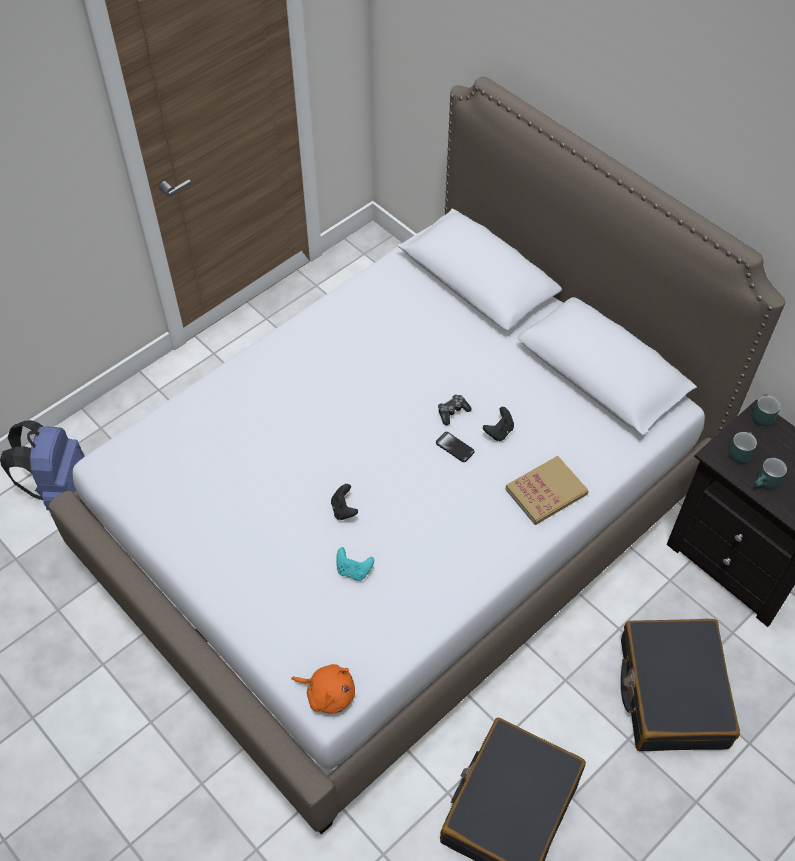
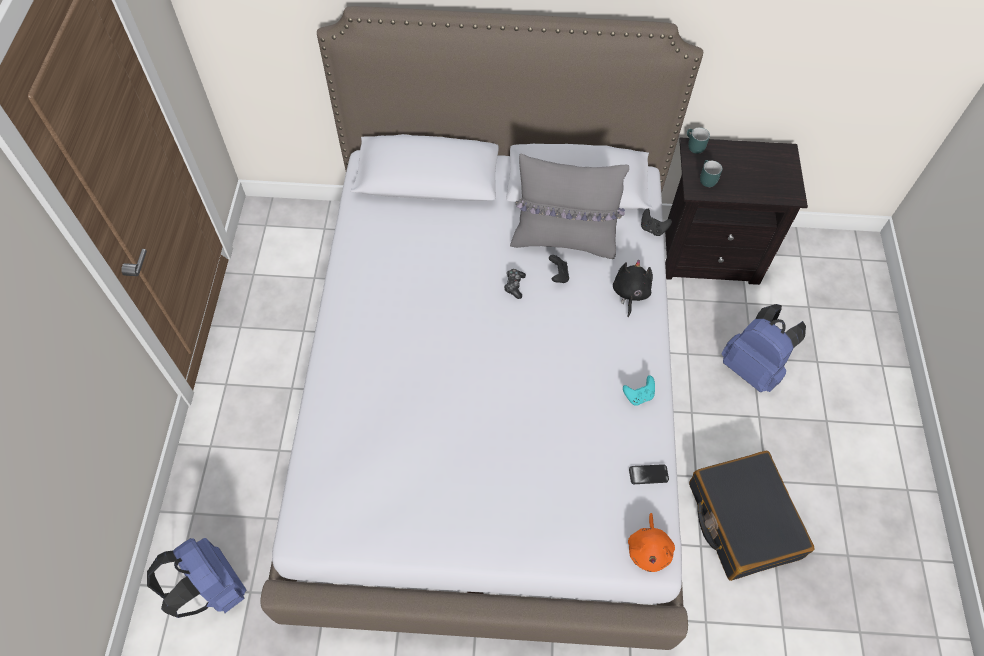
camera: 45 degrees left, 5 degrees up
orange plush toy [291,664,355,714] -> orange plush toy turned 120 degrees clockwise [628,513,675,572]
black game controller [331,484,358,520] -> black game controller moved to [641,209,672,236]
turquoise game controller [336,547,374,581] -> turquoise game controller moved to [623,375,655,406]
phone [436,432,474,462] -> phone moved to [629,464,669,484]
book [505,456,589,525] -> black plush toy [613,260,653,317]
black suitcase [621,619,740,751] -> blue backpack [722,304,806,392]
turquoise mug [754,458,787,490] -> none
none -> grey pillow [510,153,629,259]

